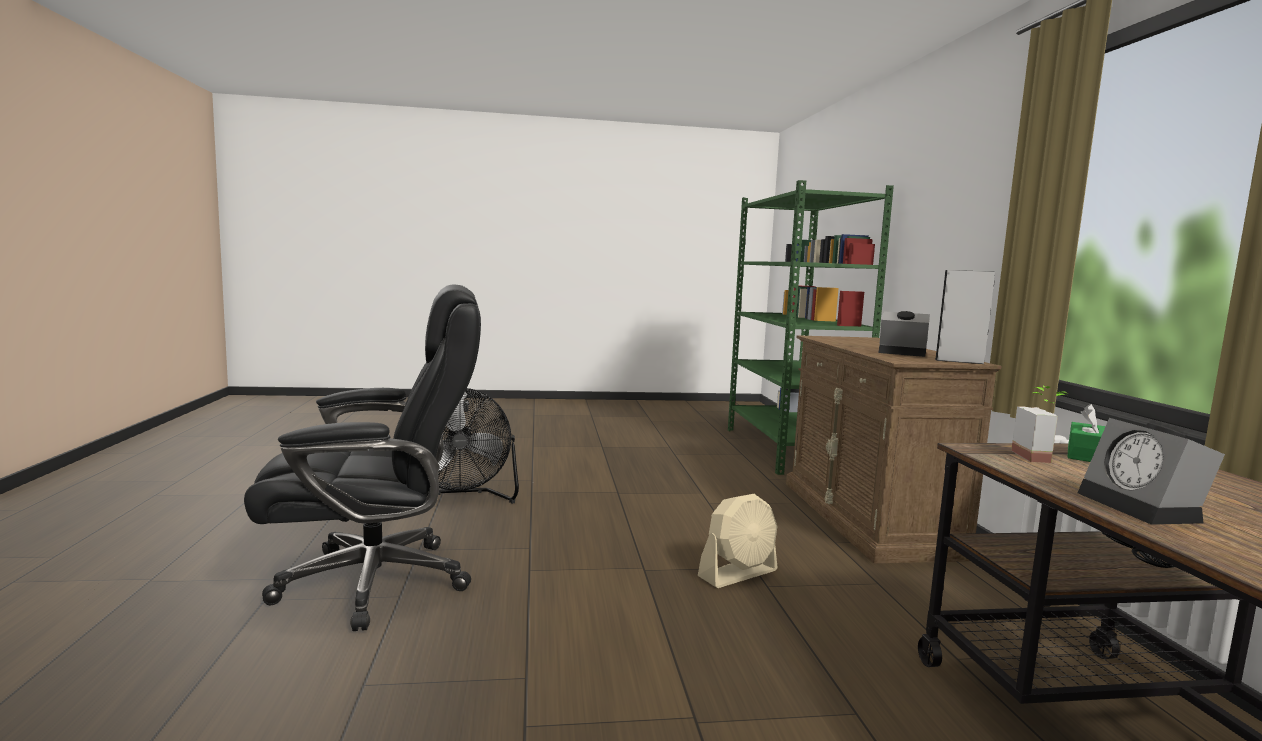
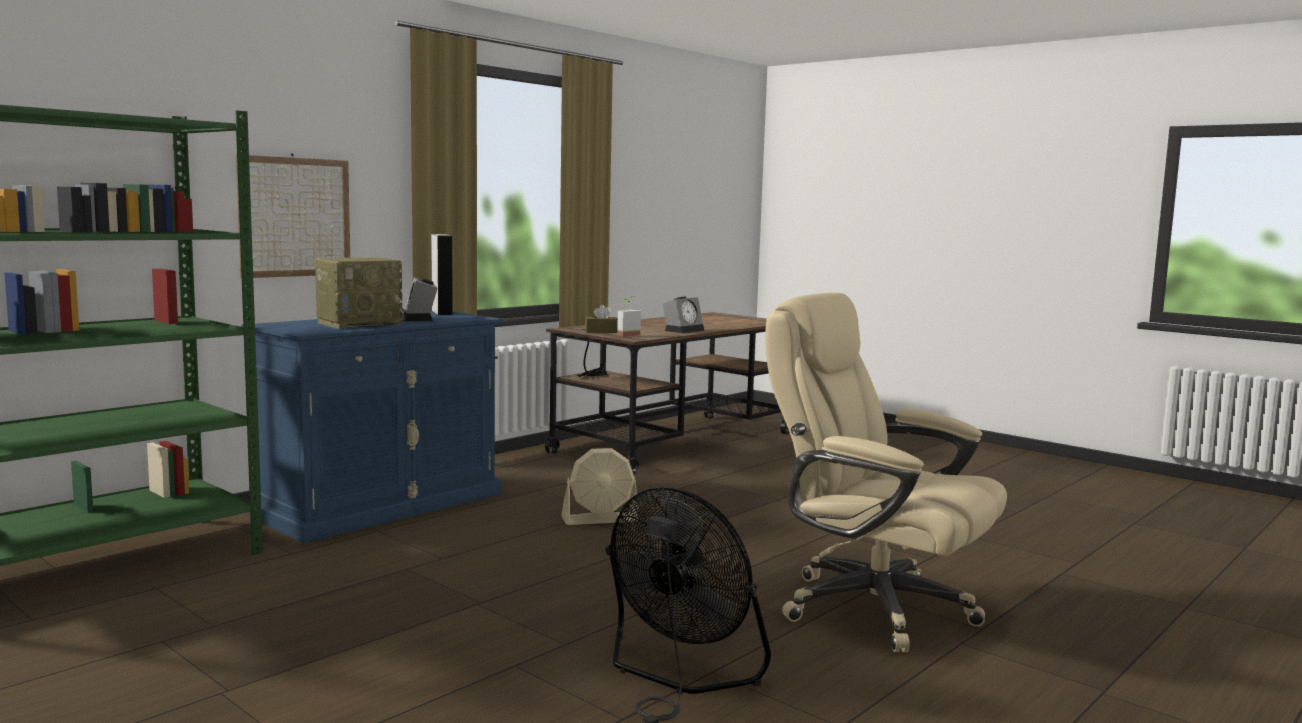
camera: 130 degrees left, 0 degrees up
black office chair [244,284,481,631] -> beige office chair [765,293,1007,652]
beige fan [698,494,778,588] -> beige fan turned 150 degrees clockwise [561,448,638,525]
brown dresser [786,335,1002,563] -> blue dresser [241,311,504,543]
green tissue box [1067,404,1106,462] -> brown tissue box [585,305,618,333]
none -> picture [236,153,350,278]
none -> radio [315,257,406,329]

